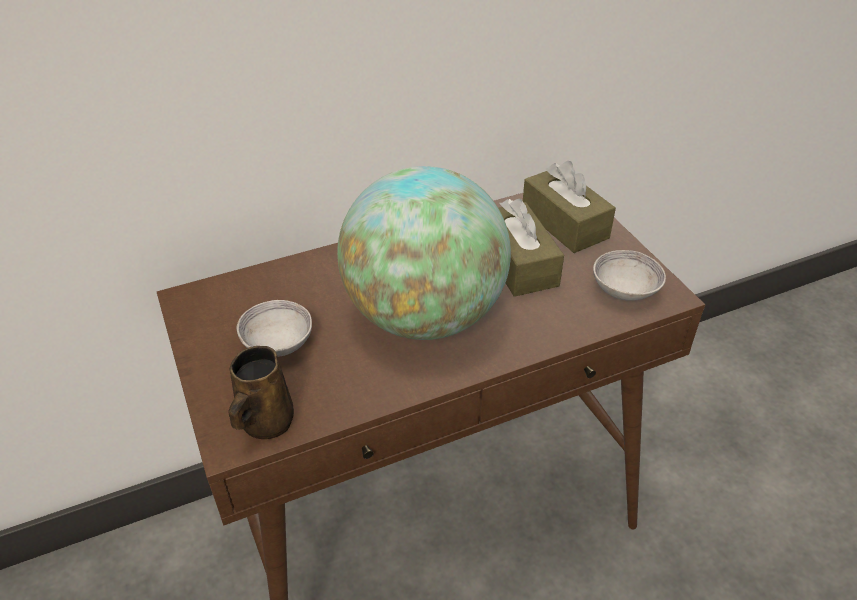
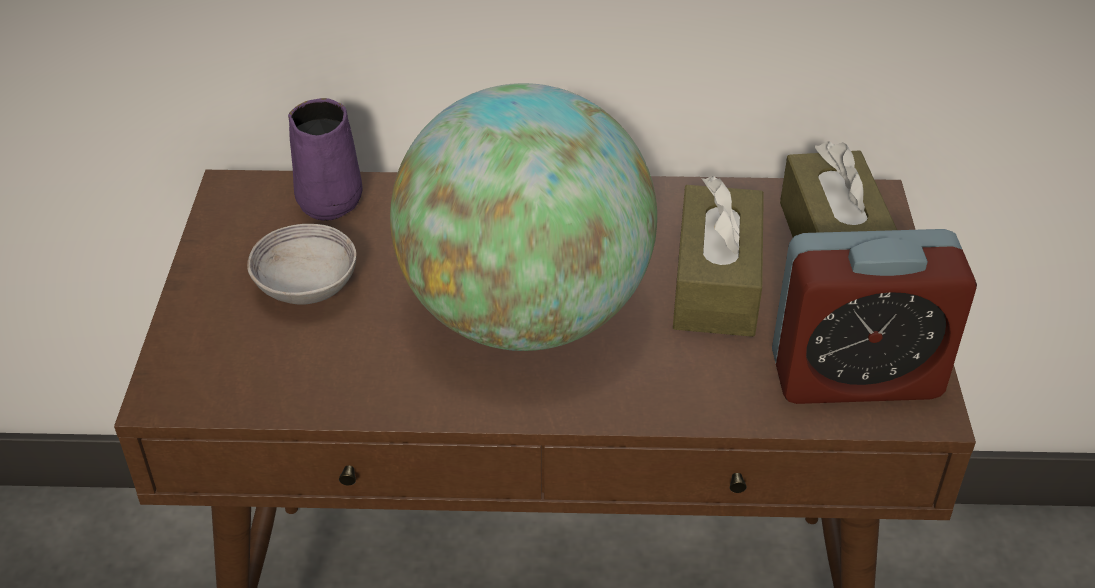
camera: 25 degrees right, 0 degrees up
brown mug [228,346,294,439] -> none
grey bowl [593,250,666,301] -> alarm clock [772,229,977,404]
none -> purple mug [288,98,363,221]

